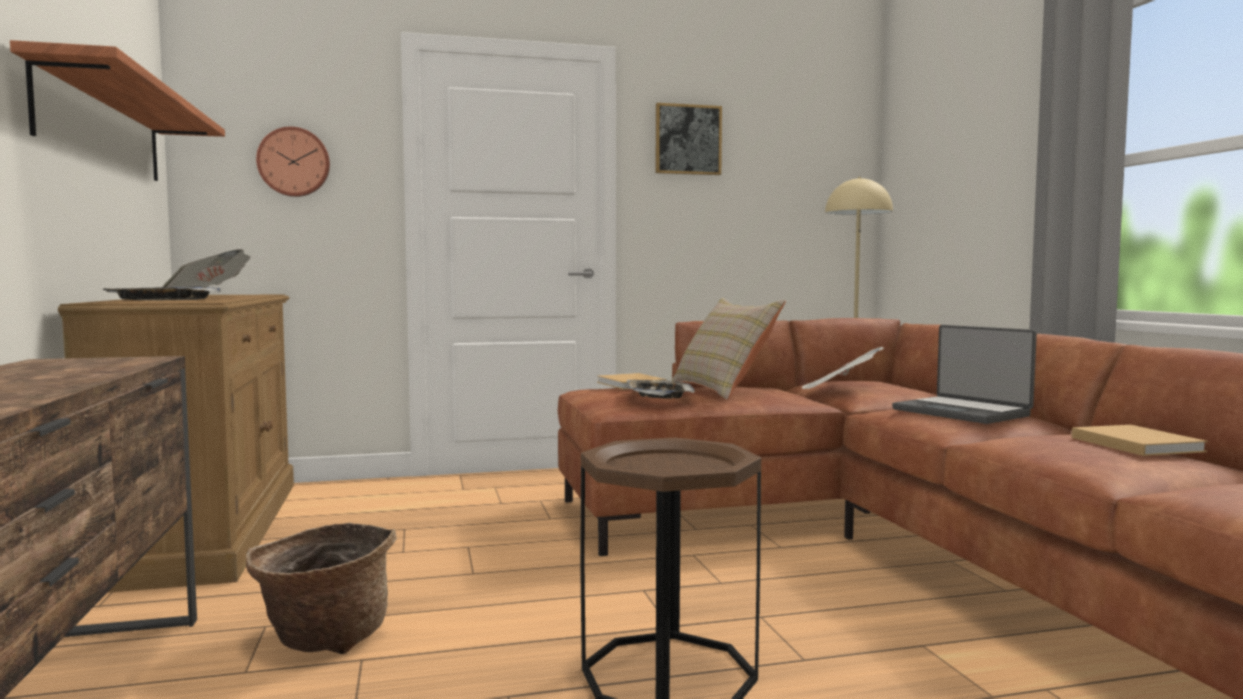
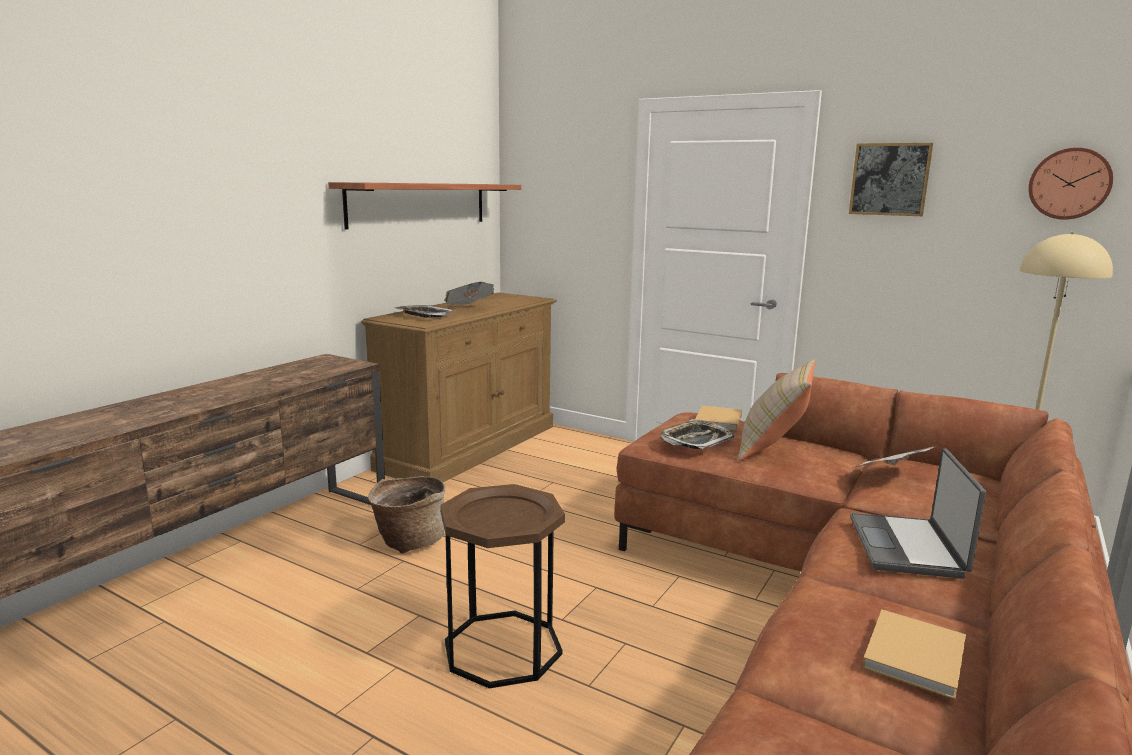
camera: 45 degrees right, 10 degrees up
wall clock [256,127,330,197] -> wall clock moved to [1028,147,1113,220]

